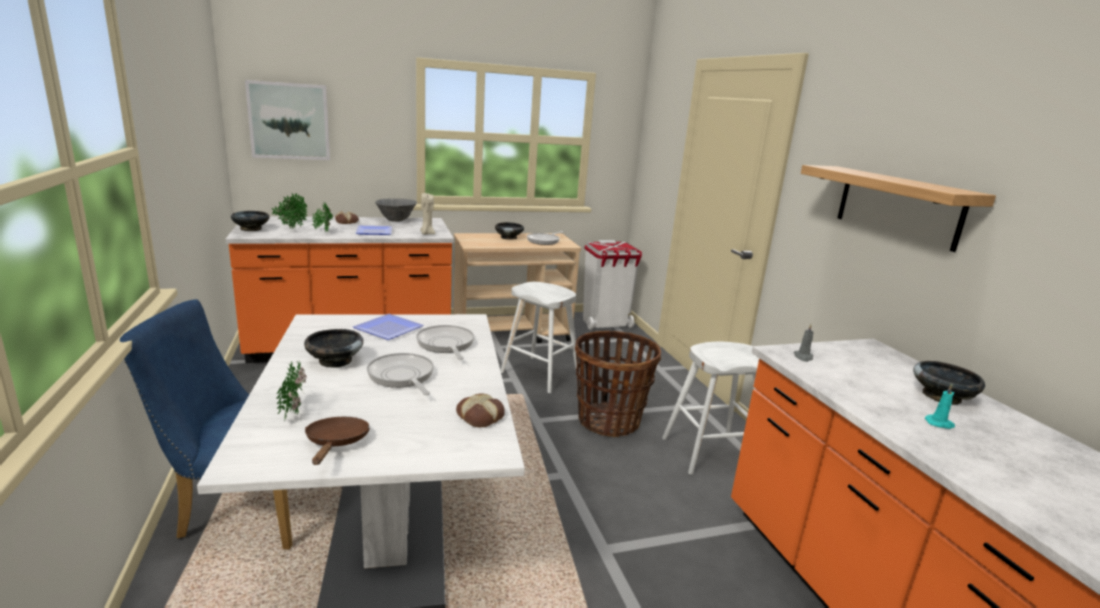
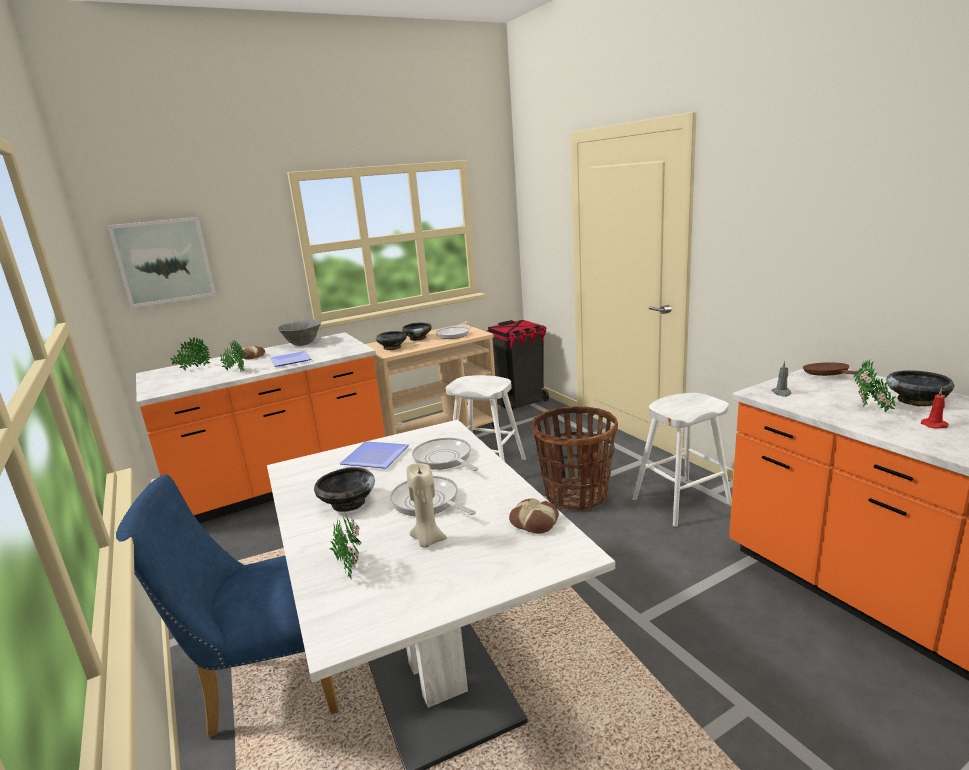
camera: 10 degrees left, 0 degrees up
black bowl [231,211,269,231] -> black bowl moved to [375,331,407,350]
potted plant [281,199,306,228] -> potted plant moved to [854,359,896,412]
brown frying pan [305,417,370,465] -> brown frying pan moved to [803,362,859,376]
beige candle [420,193,436,235] -> beige candle moved to [407,463,447,548]
white trash can [583,240,642,330] -> black trash can [487,320,549,410]
shelf [801,165,996,252] -> none
turquoise candle [924,384,955,429] -> red candle [921,388,949,429]

